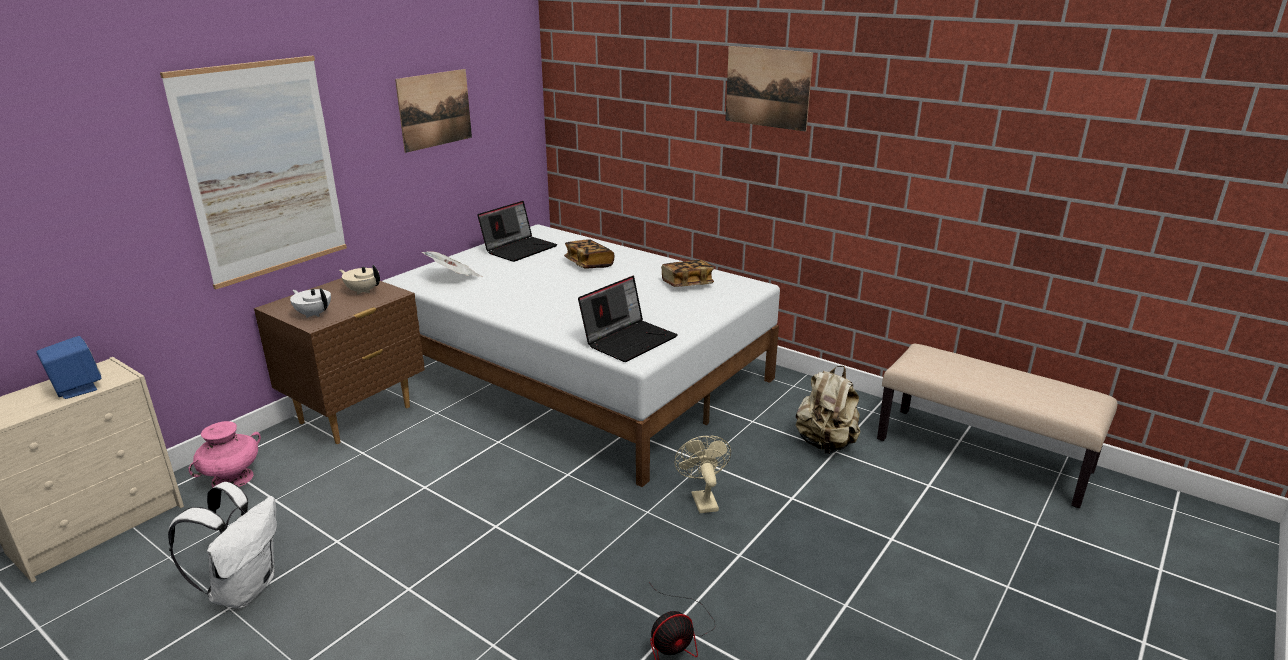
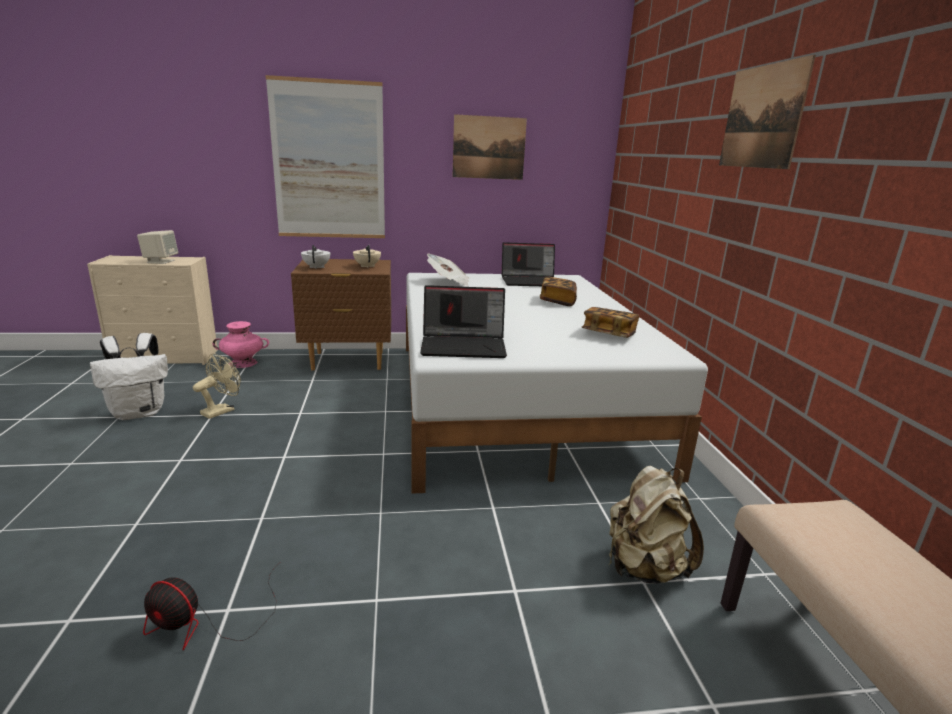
camera: 45 degrees right, 5 degrees down
blue speaker [37,336,101,399] -> beige speaker [137,230,178,264]
beige fan [674,435,731,513] -> beige fan moved to [193,353,241,419]

